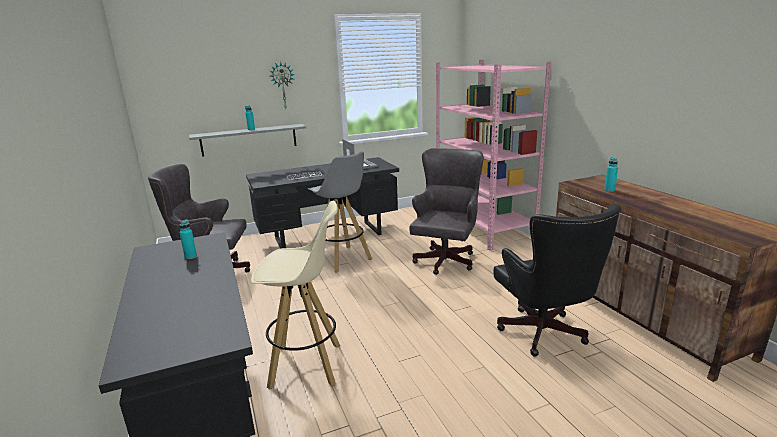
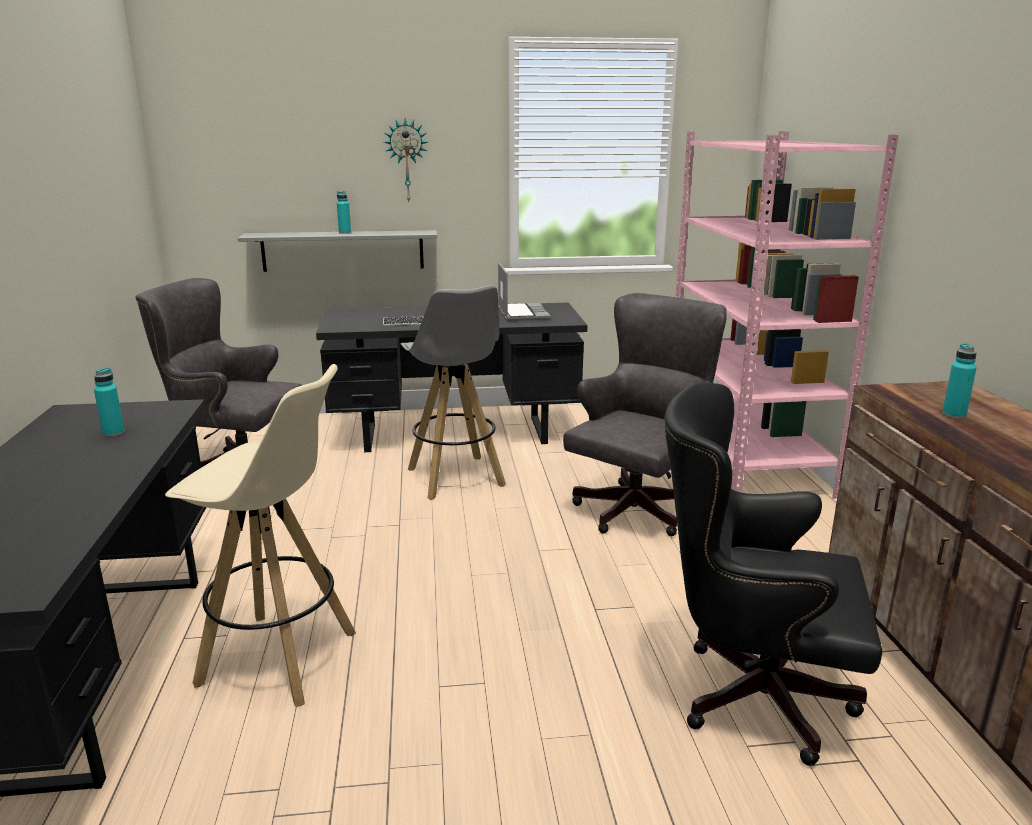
camera: 15 degrees right, 0 degrees up
black office chair [494,204,621,357] -> black office chair turned 105 degrees clockwise [664,383,882,766]

